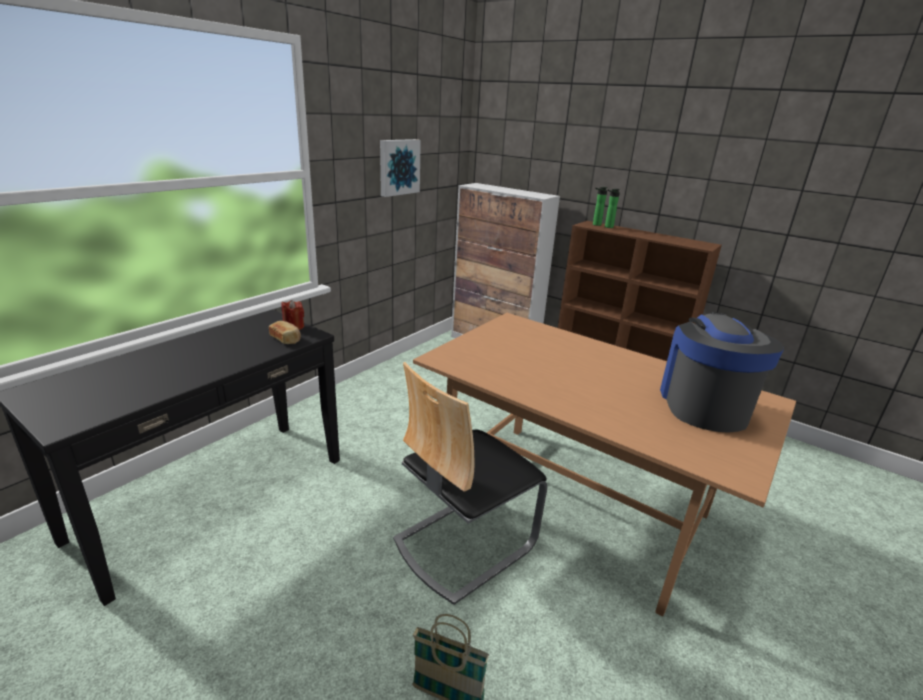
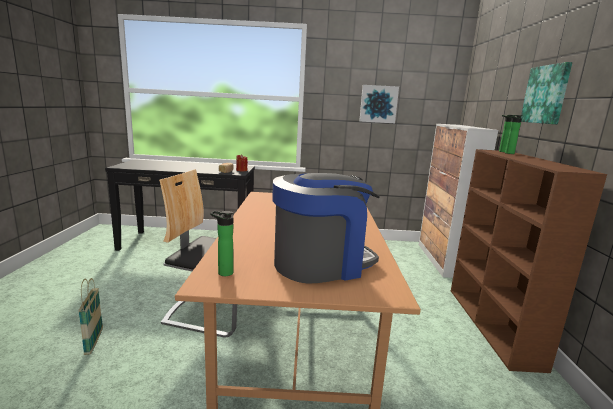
camera: 55 degrees right, 10 degrees down
none -> bottle [211,211,234,276]
none -> picture [521,62,572,124]

